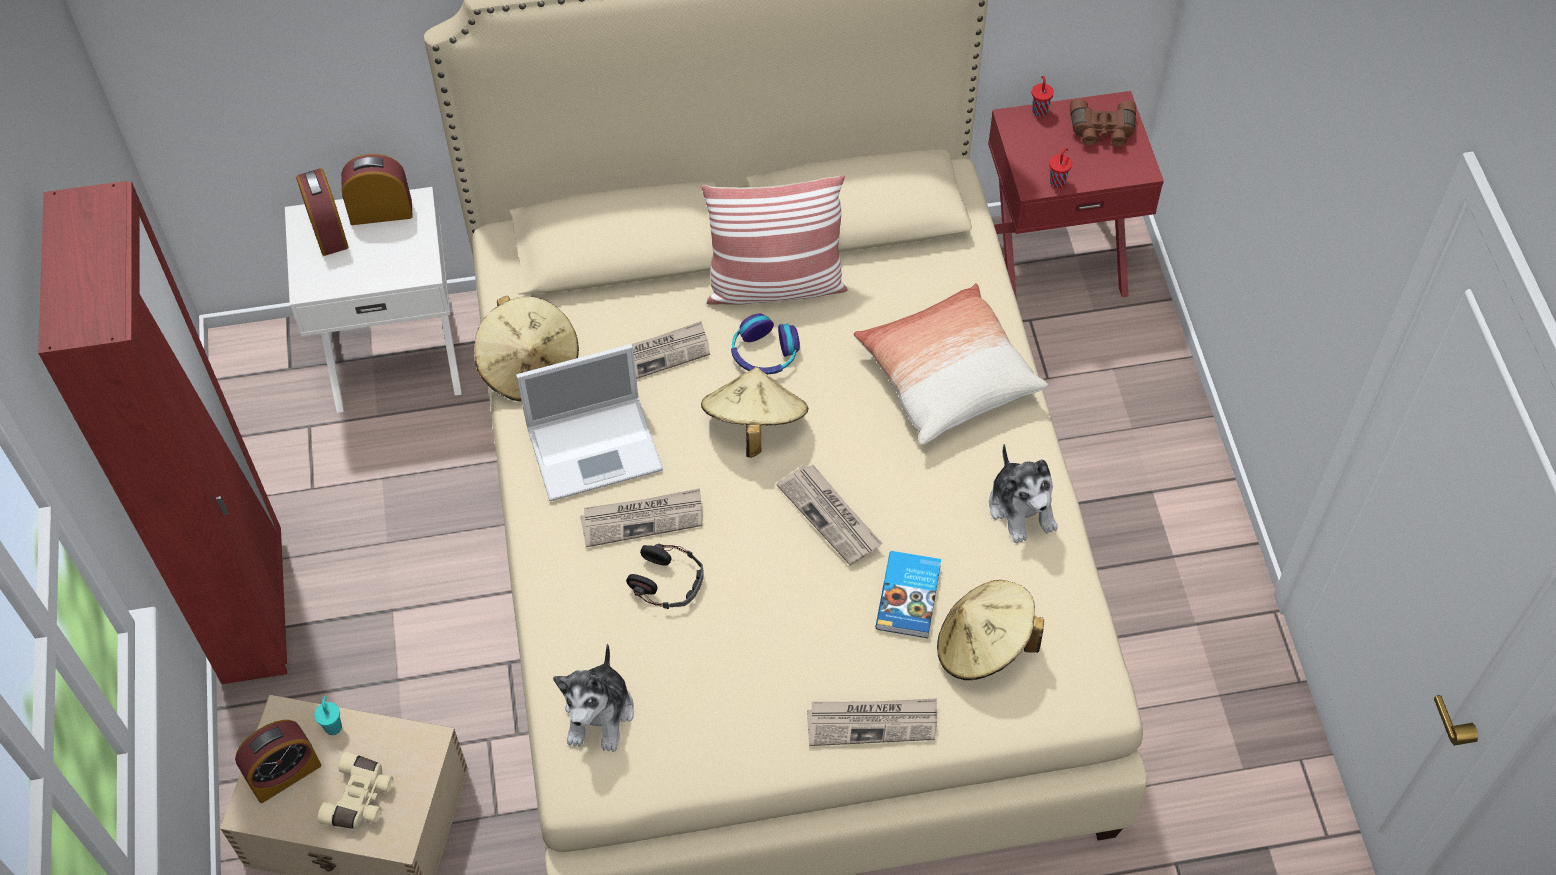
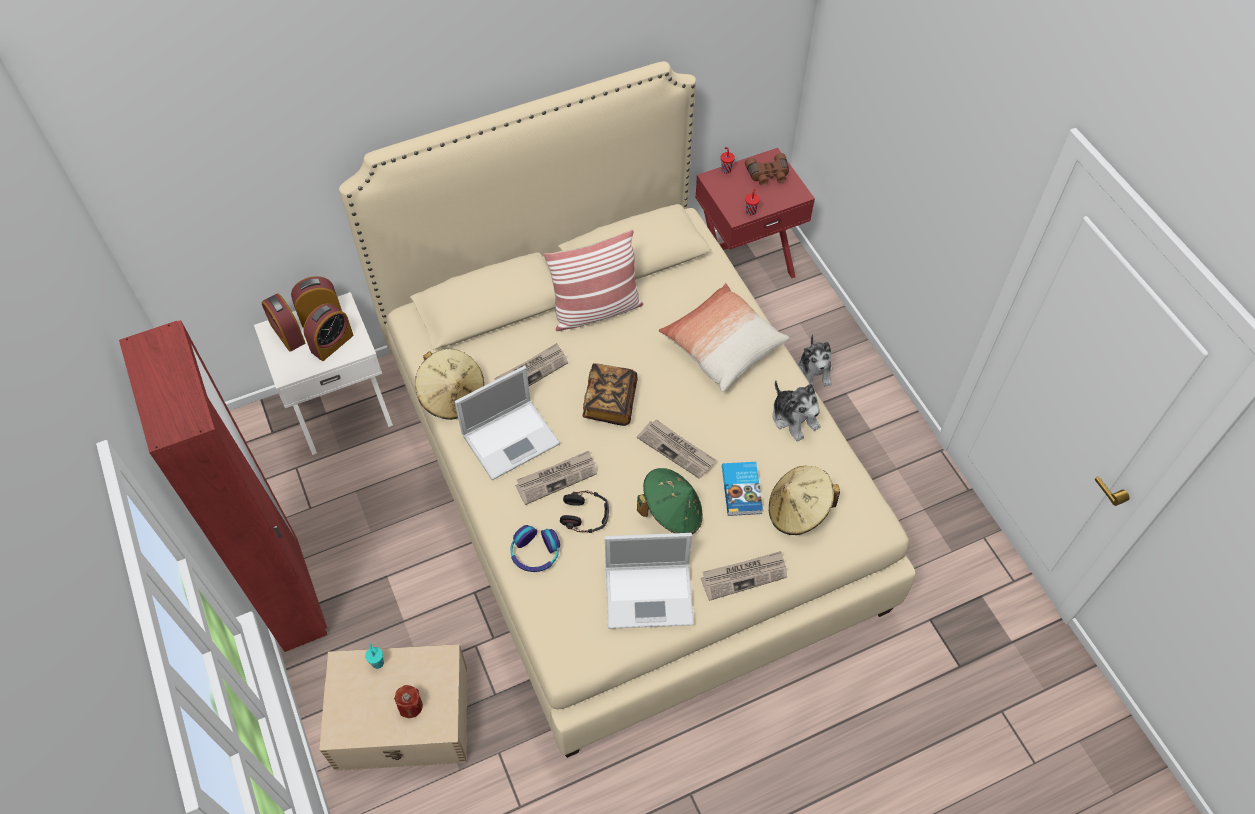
camera: 15 degrees left, 0 degrees up
alarm clock [235,720,321,803] -> alarm clock moved to [303,303,353,361]
beige binoculars [318,752,393,829] -> red candle [394,685,423,718]
plush toy [553,644,634,752] -> plush toy moved to [798,334,833,386]
beige hat [701,367,809,458] -> book [582,363,638,426]
headphones [731,314,800,374] -> headphones moved to [510,525,560,572]
none -> laptop [605,533,694,629]
none -> green hat [637,468,703,534]

